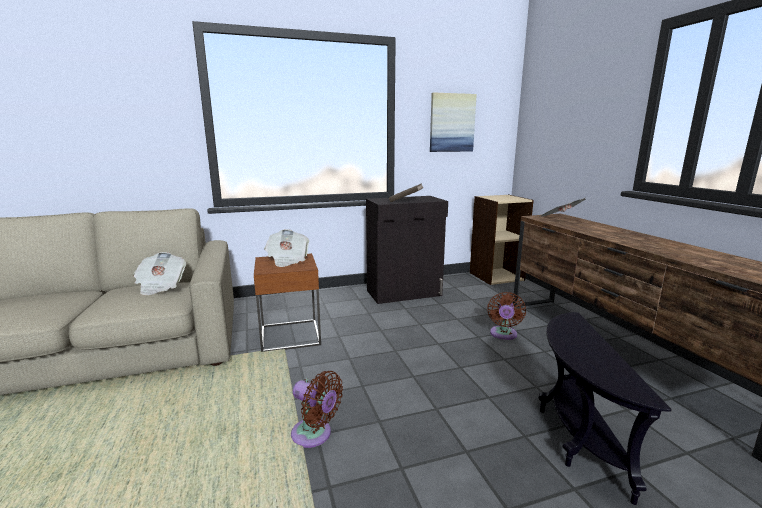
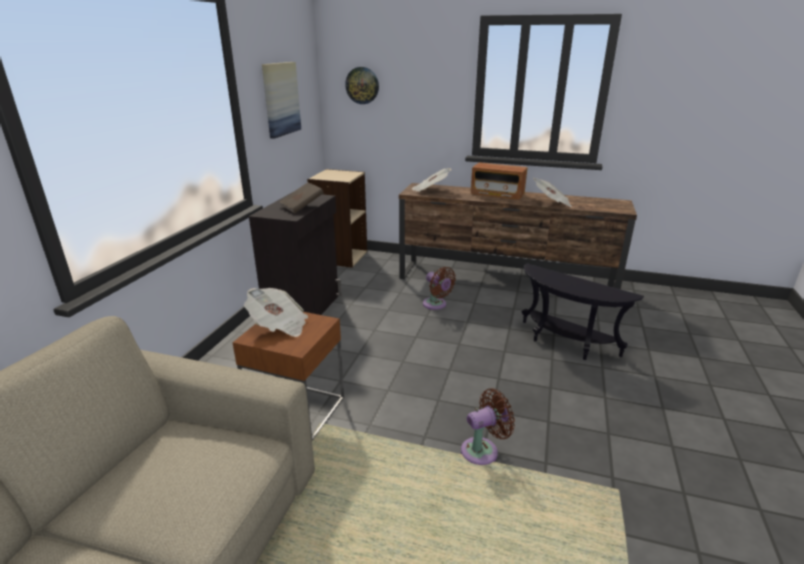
camera: 55 degrees left, 10 degrees up
newspaper [133,252,187,295] -> newspaper moved to [533,178,572,207]
none -> wall clock [345,67,379,104]
none -> radio [471,162,528,200]

